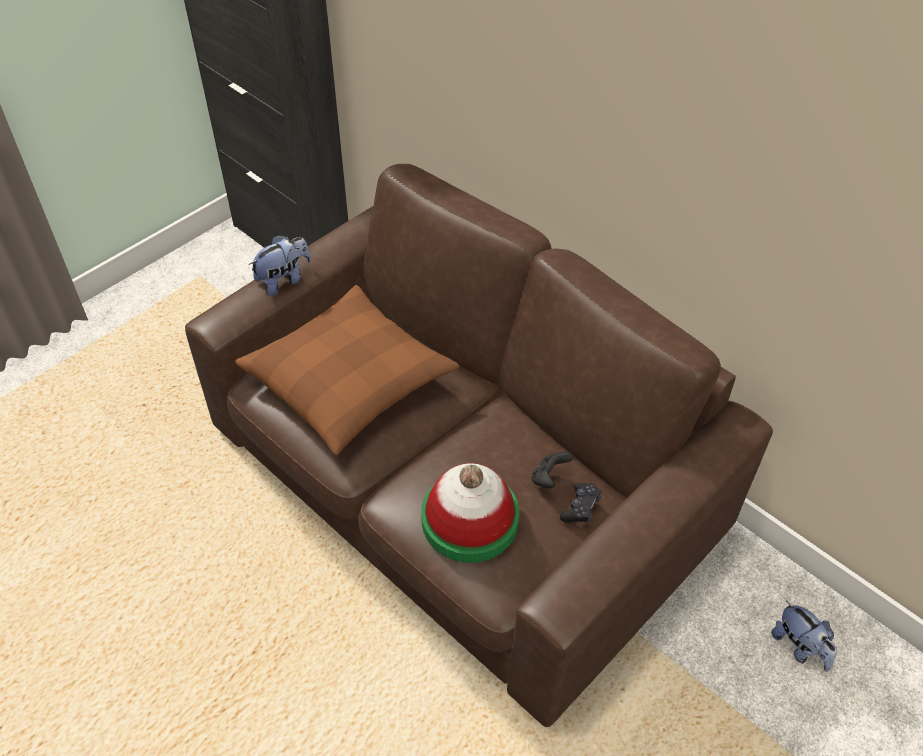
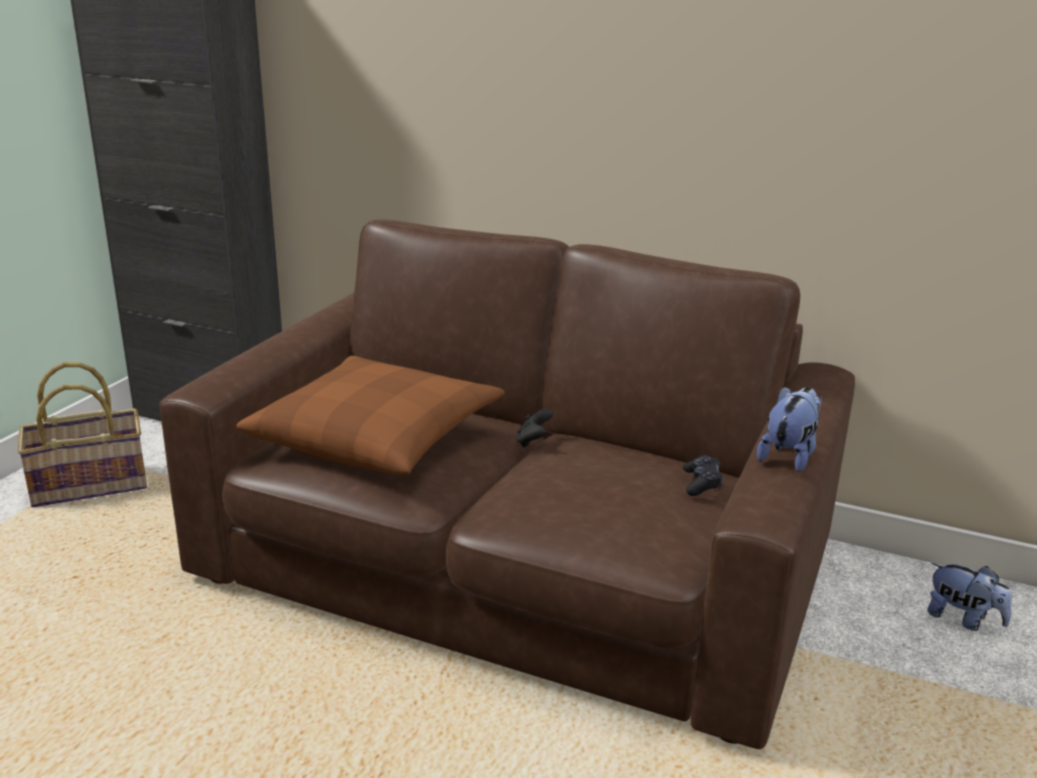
camera: 20 degrees left, 25 degrees down
plush toy [249,235,311,296] -> plush toy moved to [757,386,822,472]
hat [421,463,519,563] -> none
black game controller [531,451,573,488] -> black game controller moved to [516,409,553,448]
none -> basket [17,362,147,507]

